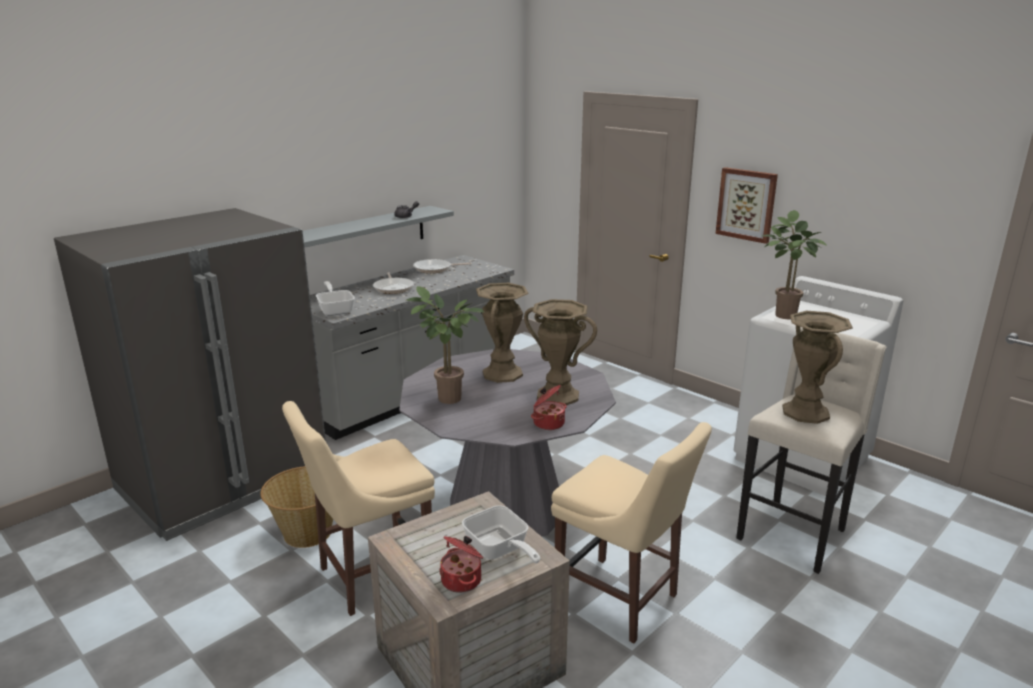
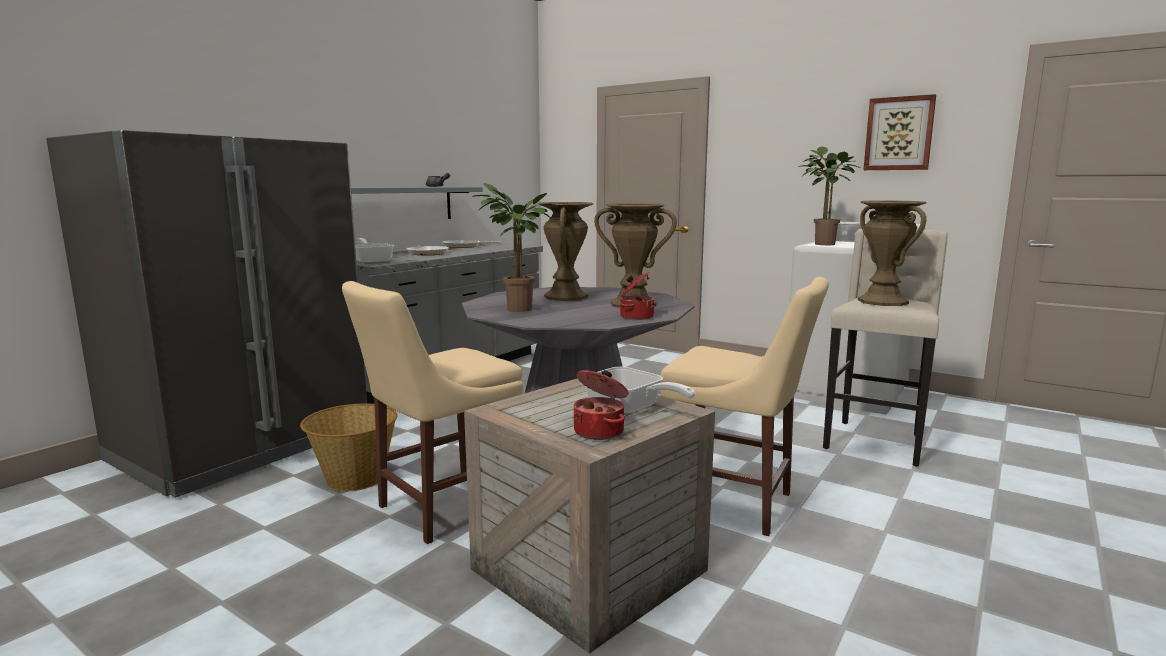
camera: 10 degrees left, 10 degrees down
picture [715,167,778,244] -> picture moved to [863,94,936,170]

